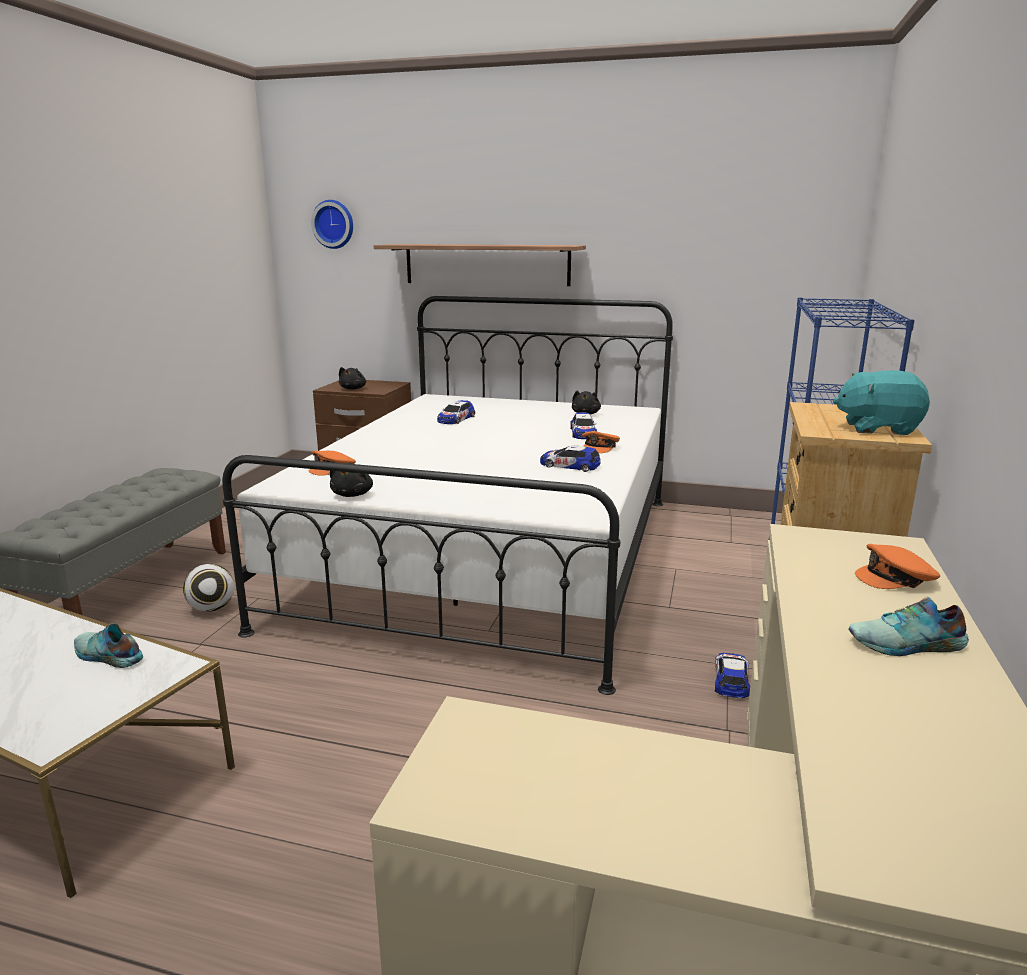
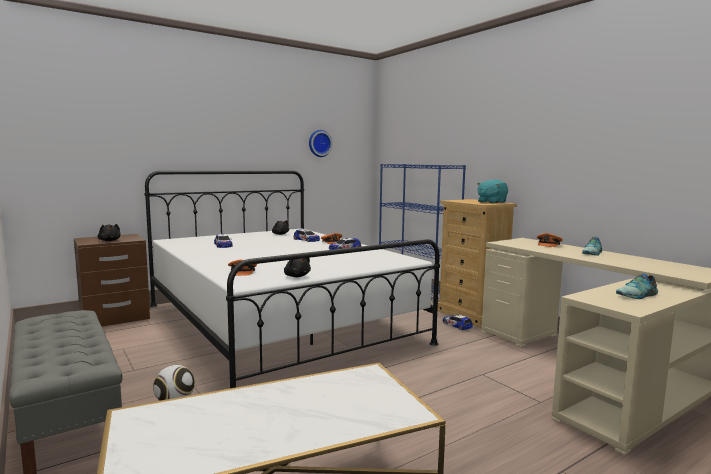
camera: 50 degrees left, 10 degrees down
shoe [74,623,143,668] -> shoe moved to [616,273,658,299]
wall clock [311,200,353,249] -> wall clock moved to [309,130,333,157]
shelf [374,244,586,286] -> none

